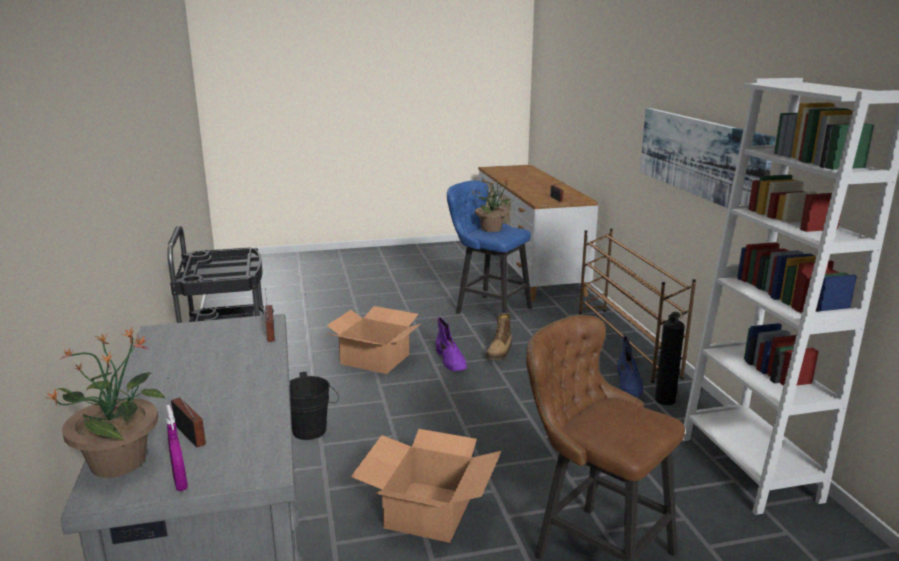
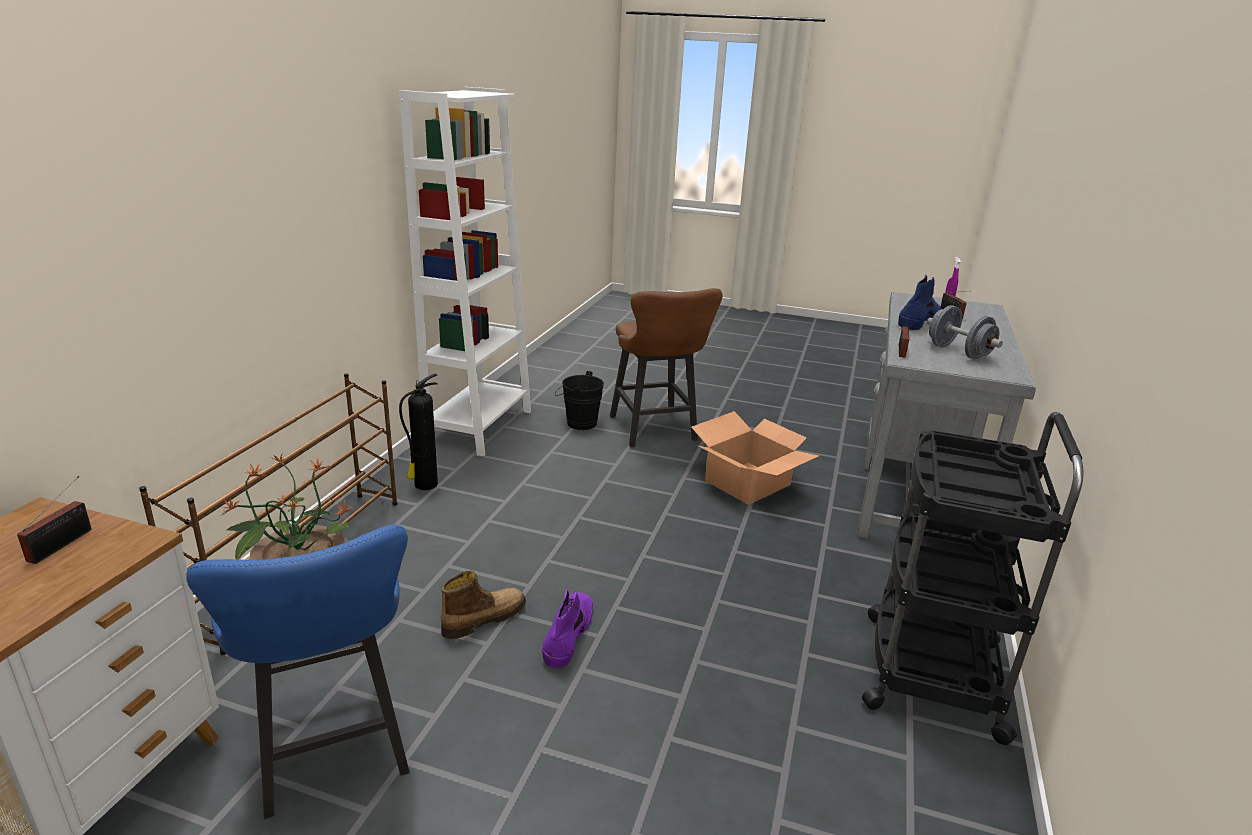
camera: 150 degrees left, 5 degrees up
potted plant [45,326,165,478] -> none
black bucket [290,372,339,440] -> black bucket moved to [555,371,604,430]
cardboard box [327,306,420,374] -> none
blue boot [617,336,644,397] -> blue boot moved to [898,275,941,330]
picture [640,108,776,208] -> none
none -> grey dumbbell [927,305,1003,359]

